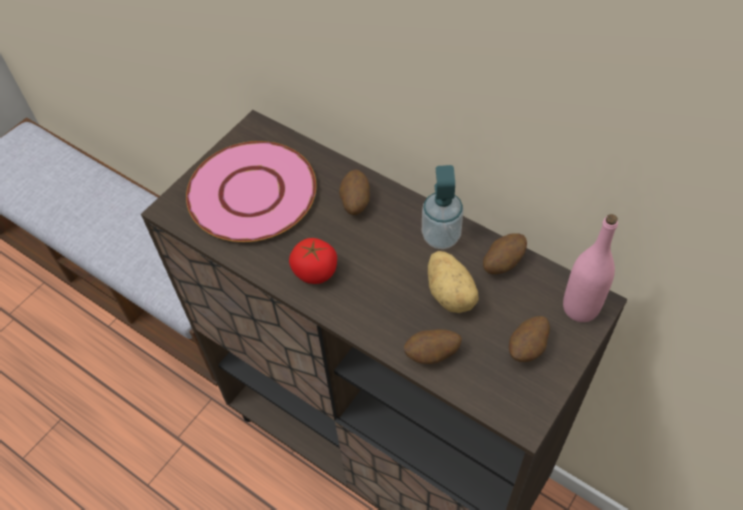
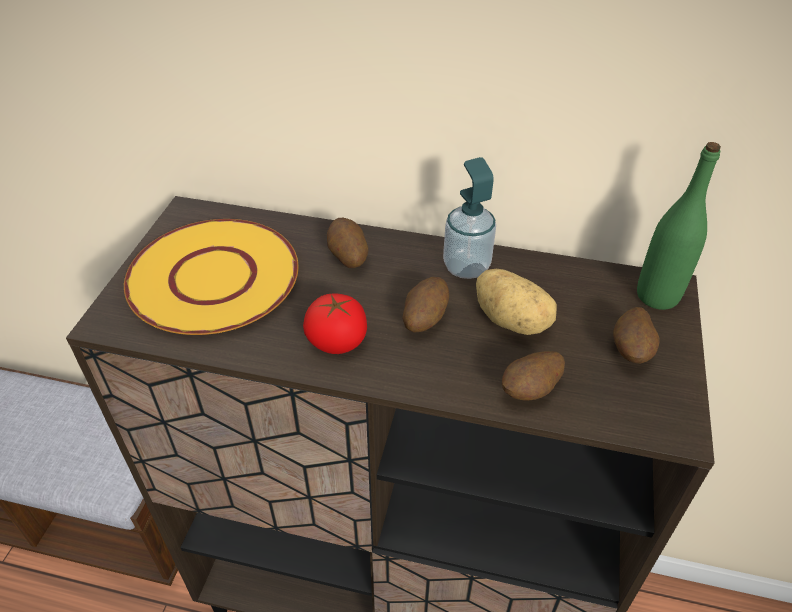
camera: 25 degrees left, 10 degrees down
pink plate [186,141,317,242] -> yellow plate [124,219,299,335]
potato [483,233,527,274] -> potato moved to [402,277,449,332]
pink bottle [563,214,618,322] -> green bottle [637,142,721,310]

